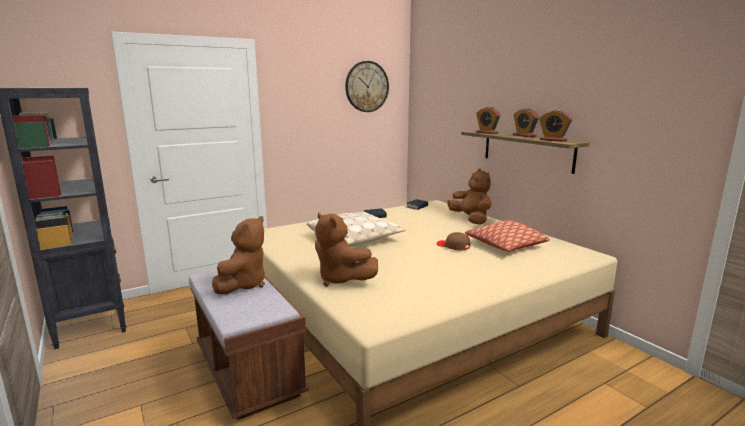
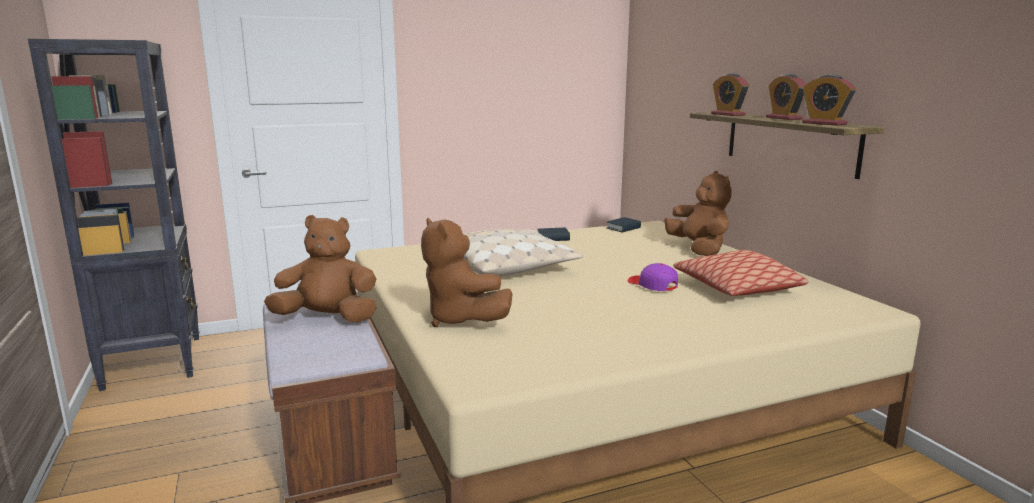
camera: 10 degrees right, 0 degrees up
brown plush toy [212,216,265,294] -> brown plush toy turned 120 degrees counterclockwise [264,215,377,322]
wall clock [345,61,389,112] -> none
brown cap [437,232,470,250] -> purple cap [628,263,678,291]

